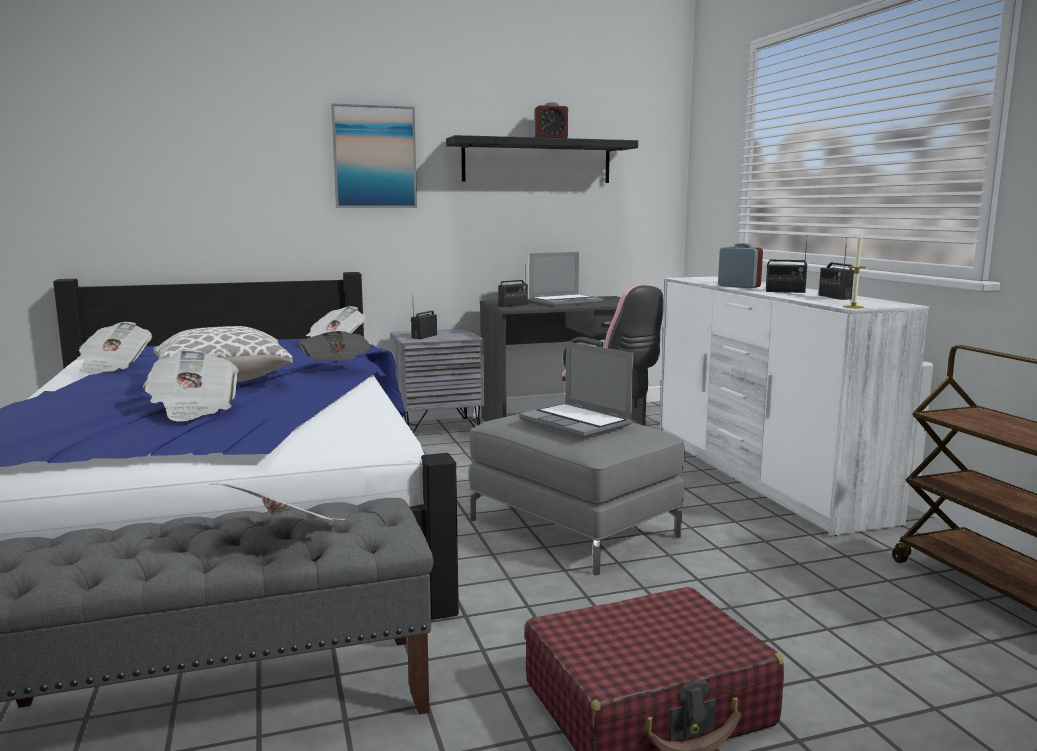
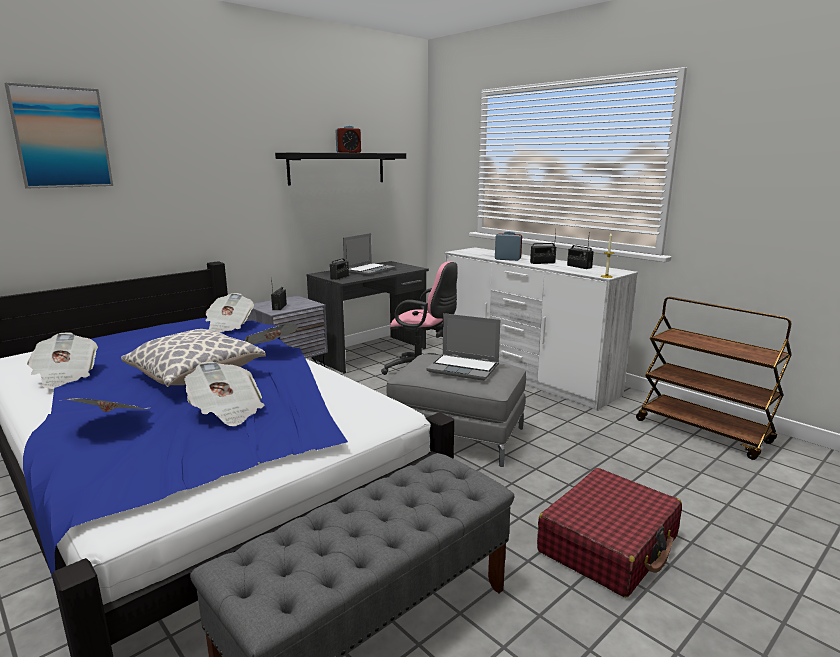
camera: 25 degrees left, 5 degrees up
newspaper [214,484,346,521] -> newspaper moved to [59,398,148,412]
picture [331,103,417,208] -> picture moved to [4,82,113,189]

